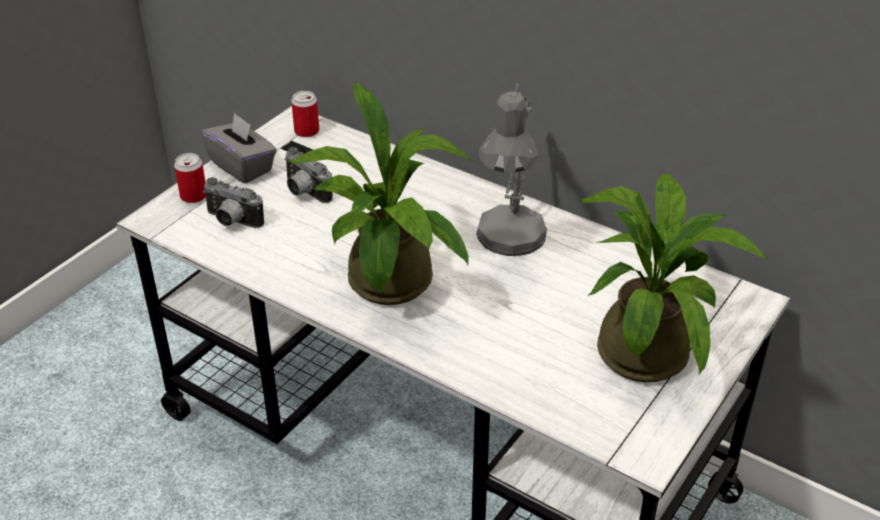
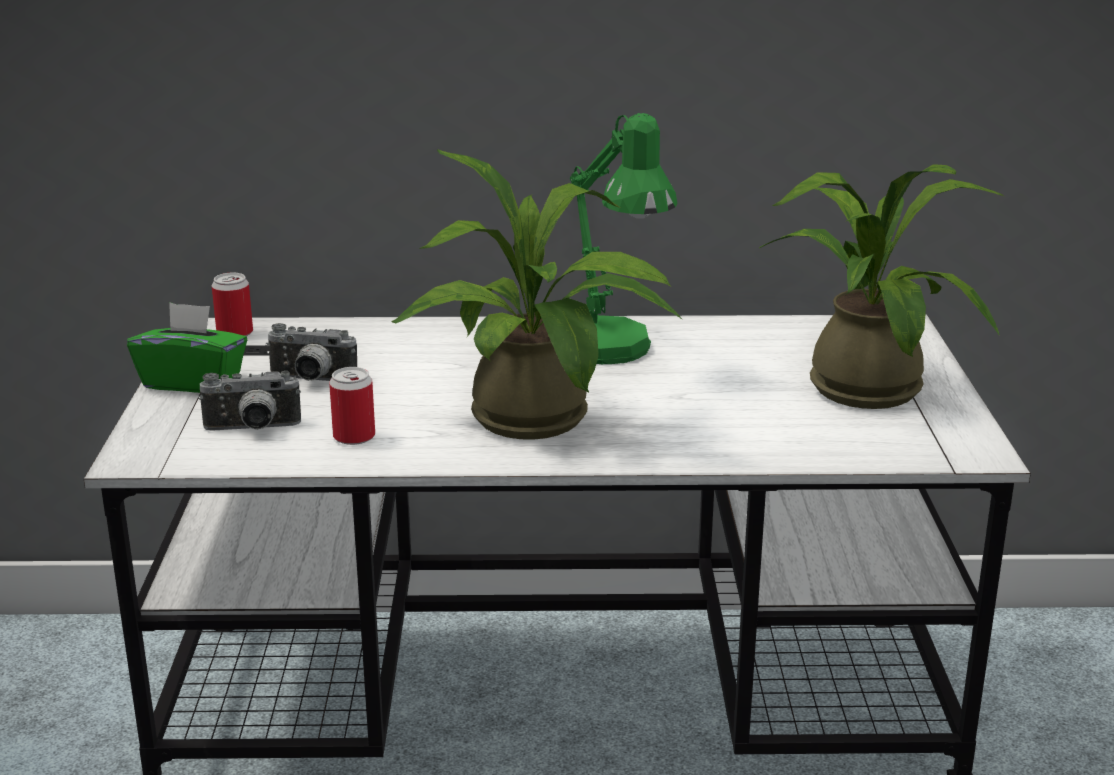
camera: 35 degrees left, 15 degrees down
can [174,153,206,203] -> can moved to [329,367,375,445]
grey tissue box [201,113,277,183] -> green tissue box [127,302,247,393]
grey table lamp [476,83,547,256] -> green table lamp [570,113,678,364]

